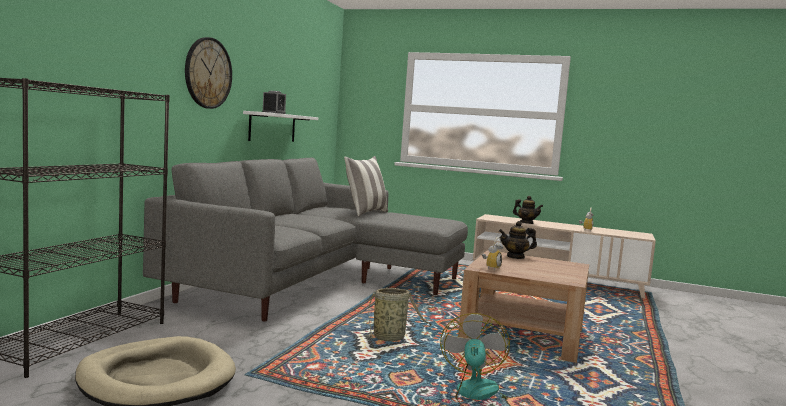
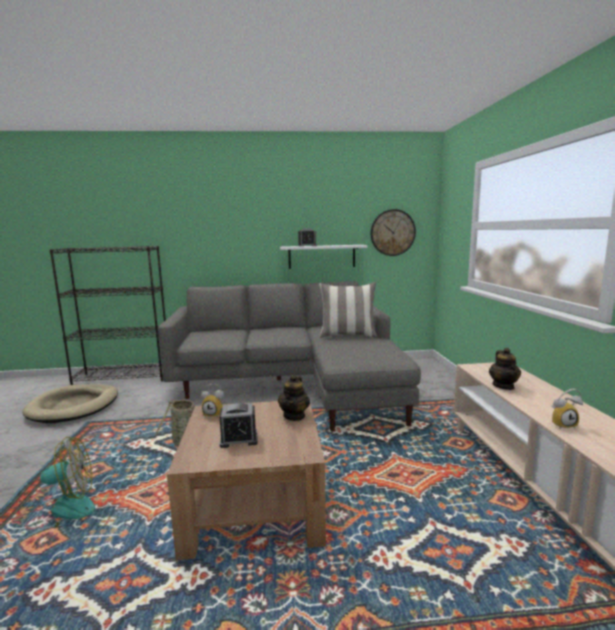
camera: 65 degrees right, 5 degrees up
wall clock [185,37,232,109] -> wall clock moved to [371,209,416,256]
teapot [499,221,537,259] -> teapot turned 135 degrees counterclockwise [278,374,310,421]
none -> alarm clock [220,403,258,448]

